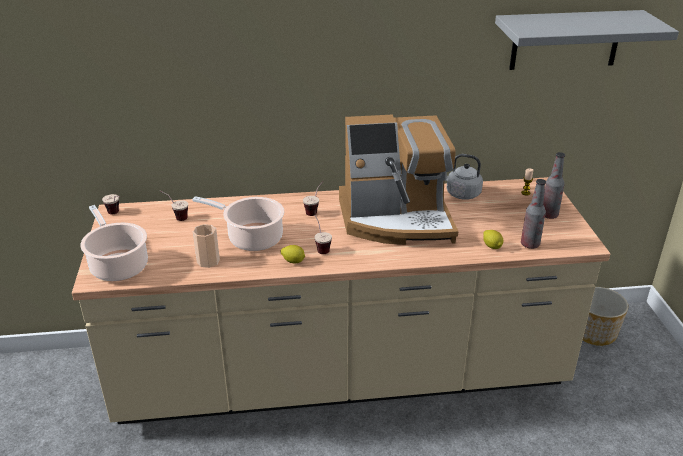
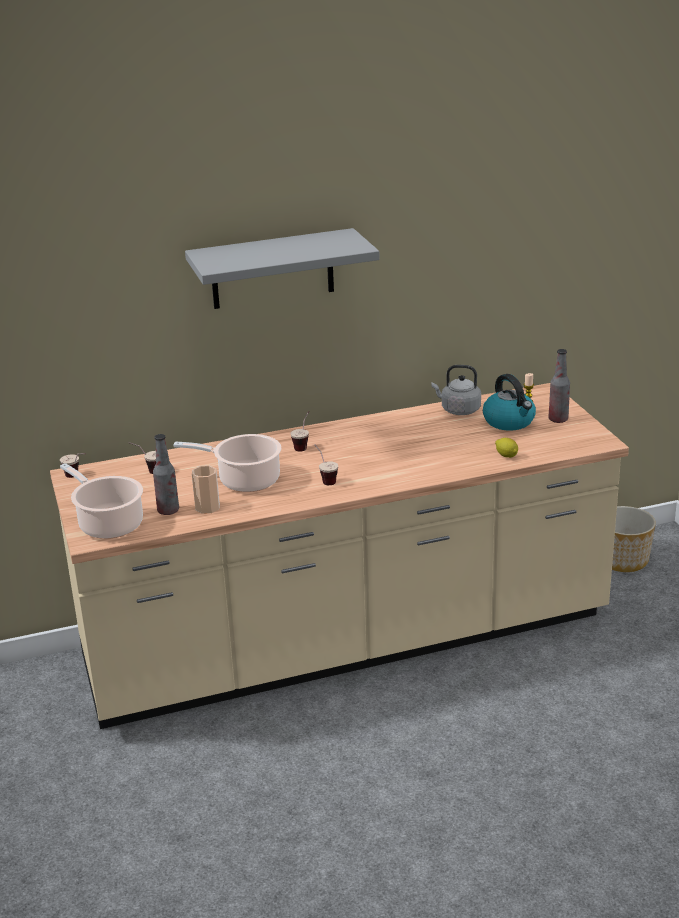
camera: 10 degrees left, 5 degrees down
lemon [281,245,305,264] -> none
coffee machine [339,115,458,245] -> none
grey shelf [495,10,679,70] -> grey shelf moved to [185,228,380,309]
bottle [521,179,546,249] -> bottle moved to [153,434,179,515]
none -> kettle [483,374,536,431]

